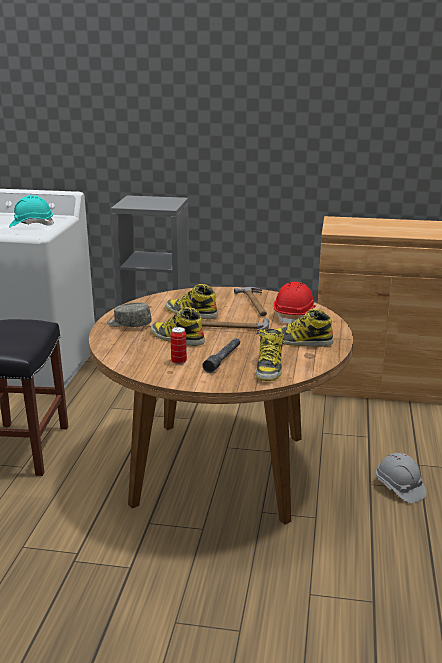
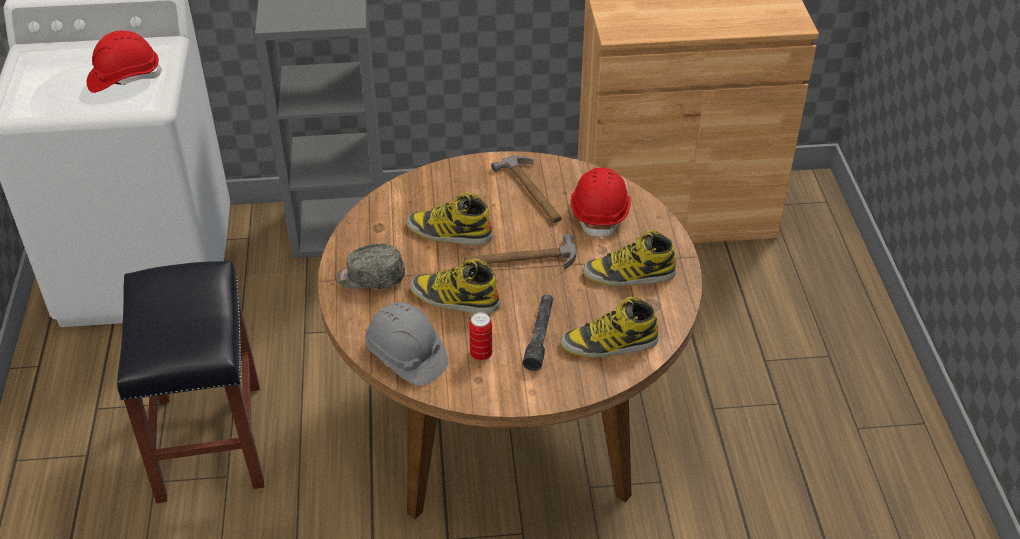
camera: 15 degrees left, 20 degrees up
turquoise hard hat [9,195,54,227] -> red hard hat [87,30,162,93]
boot [256,329,284,381] -> boot turned 90 degrees clockwise [560,297,658,358]
grey hard hat [376,453,426,503] -> grey hard hat moved to [365,303,448,386]

